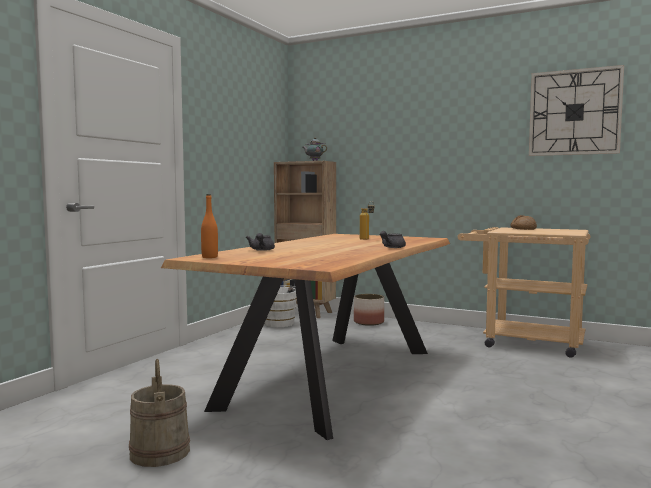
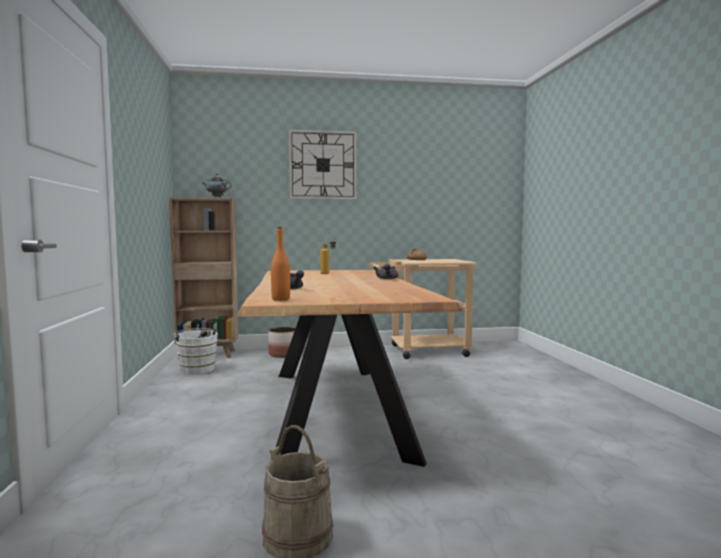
camera: 35 degrees left, 0 degrees up
wall clock [529,65,624,156] -> wall clock moved to [289,129,357,199]

